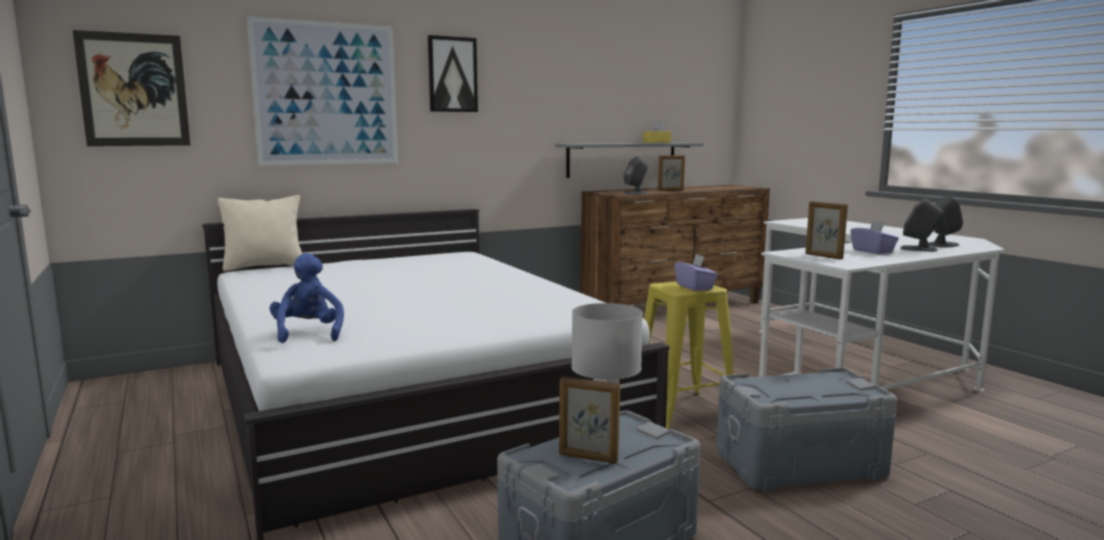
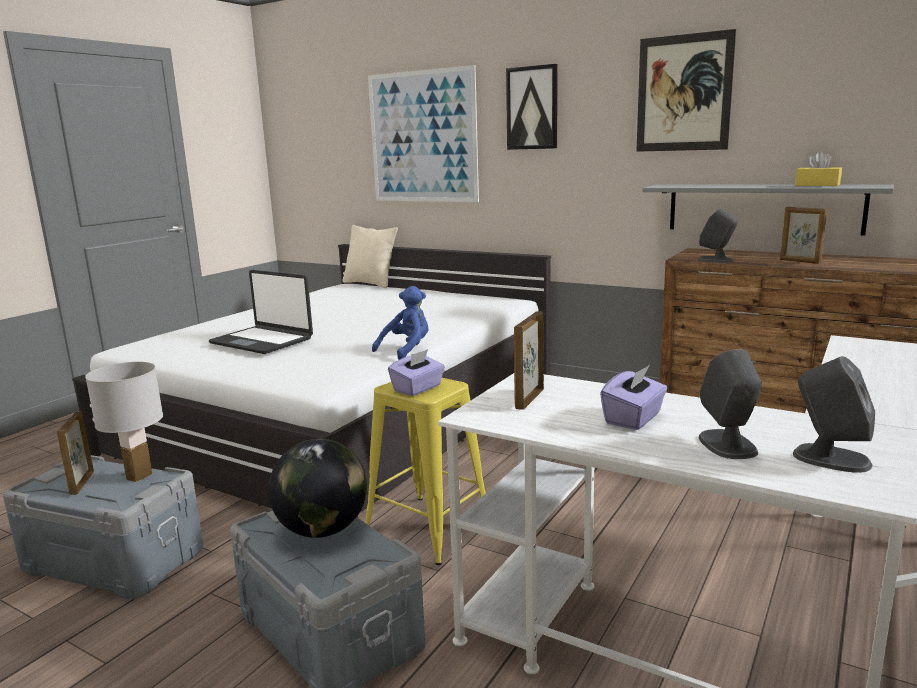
camera: 60 degrees right, 5 degrees up
picture [73,30,190,146] -> picture moved to [636,29,736,152]
blue plush toy [270,253,344,343] -> blue plush toy moved to [372,286,429,360]
none -> laptop [208,270,313,354]
none -> globe [268,439,367,538]

